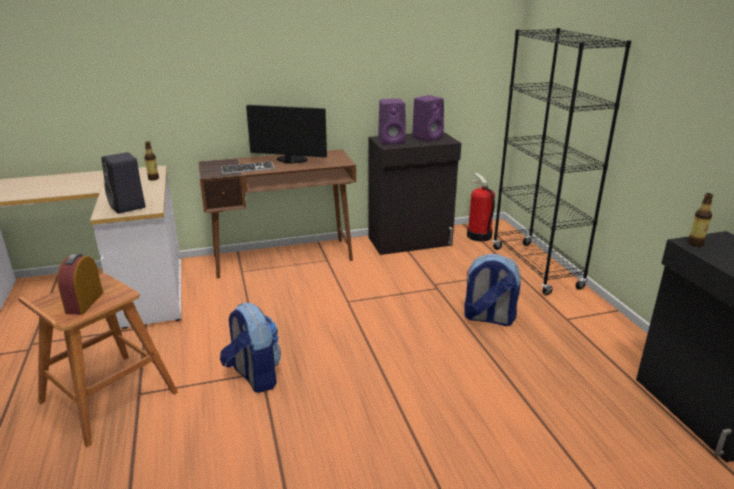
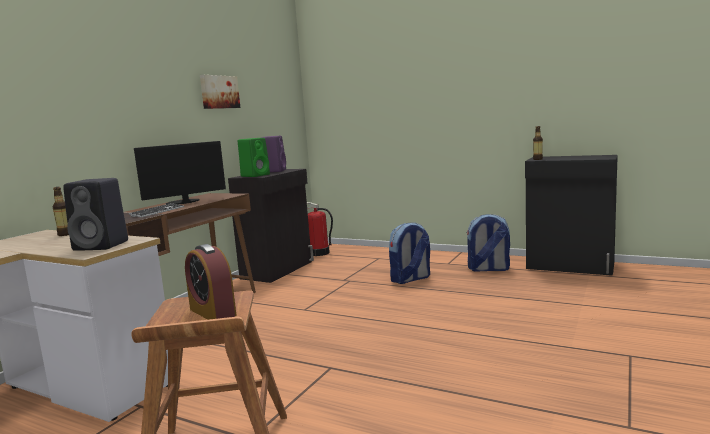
camera: 45 degrees left, 15 degrees down
backpack [220,303,281,393] -> backpack moved to [467,214,510,272]
purple speaker [378,99,406,145] -> green speaker [238,138,270,177]
black bookcase [492,28,631,295] -> none
none -> picture [200,75,240,109]

